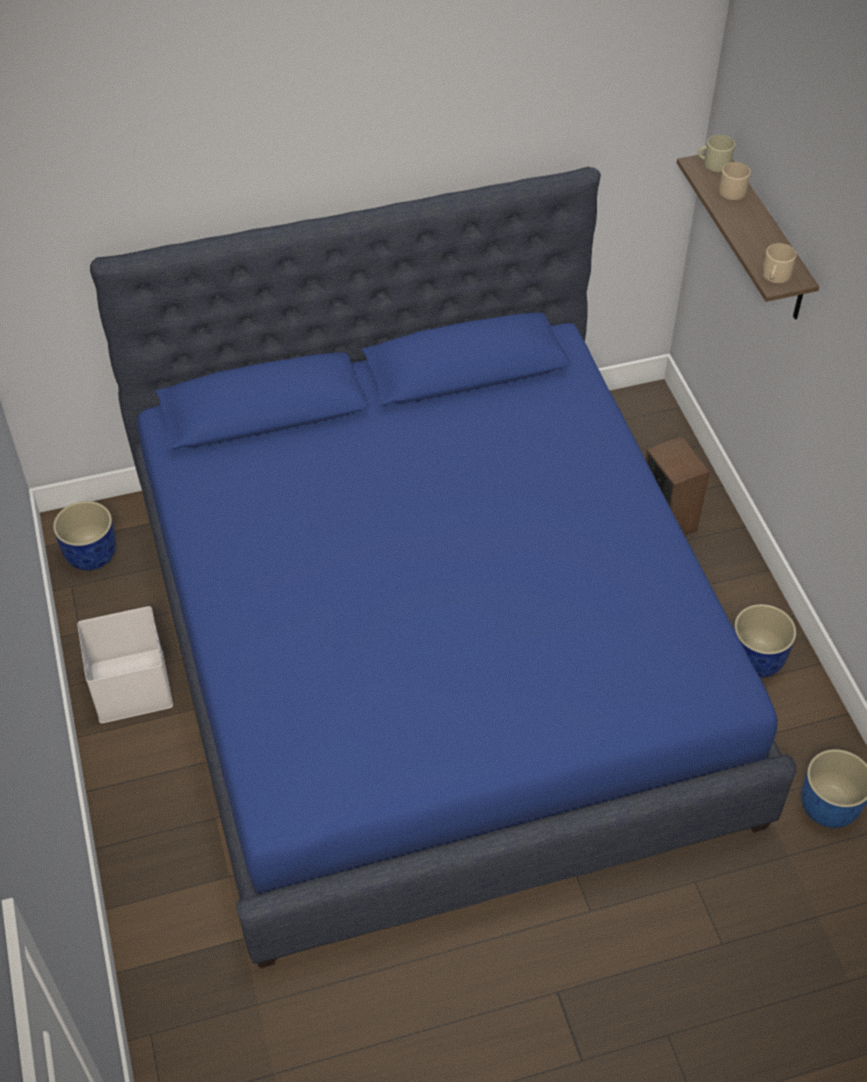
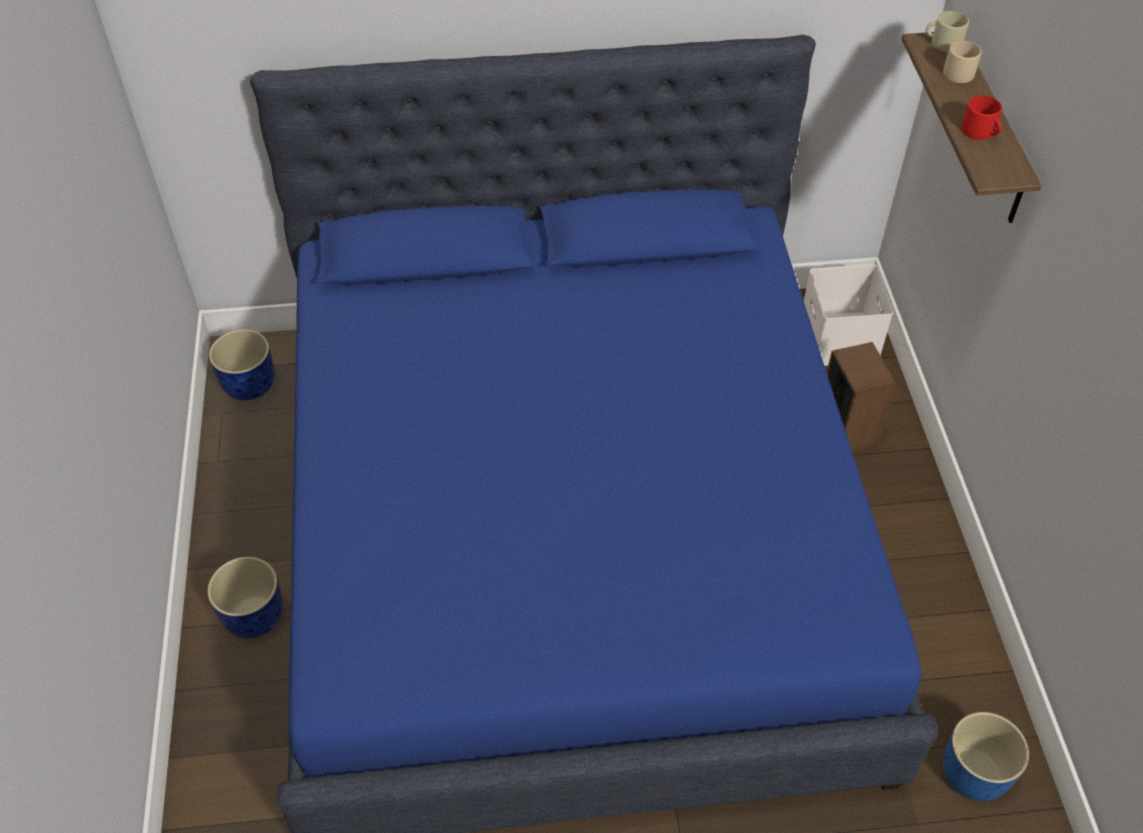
camera: 10 degrees right, 0 degrees up
white storage box [77,606,173,723] -> white storage box moved to [804,264,893,366]
blue planter [734,604,796,678] -> blue planter moved to [207,557,283,639]
beige mug [762,243,797,283] -> none
none -> red mug [961,96,1002,140]

